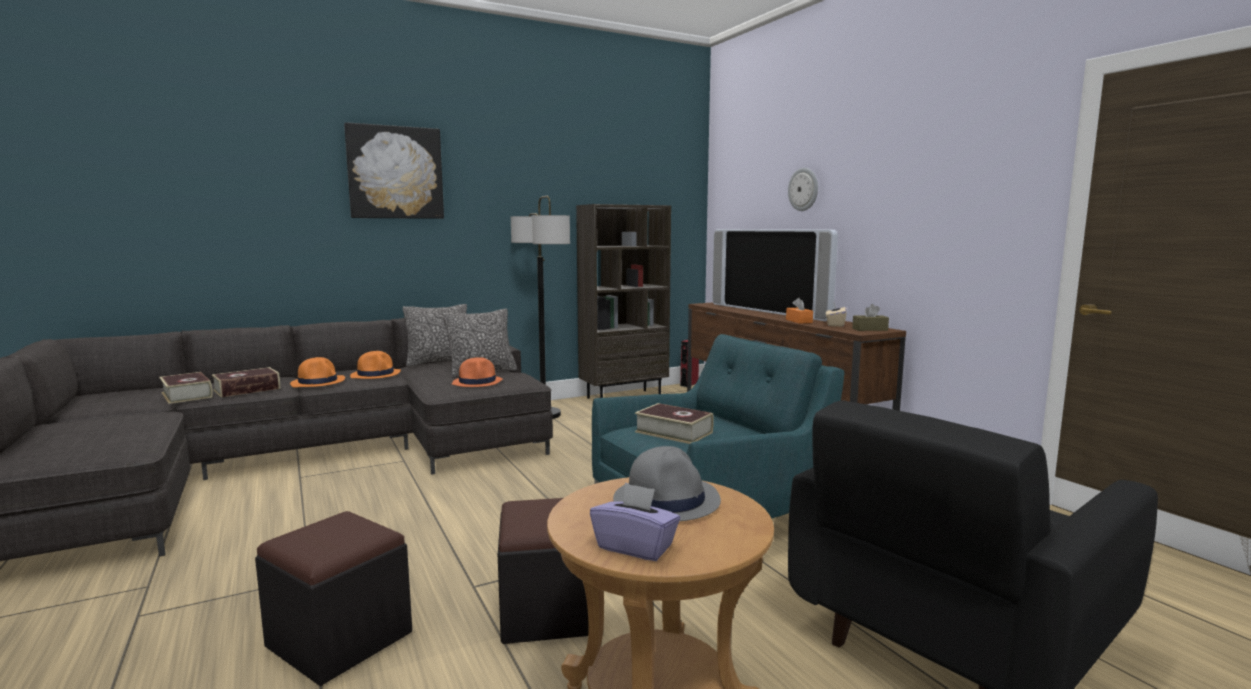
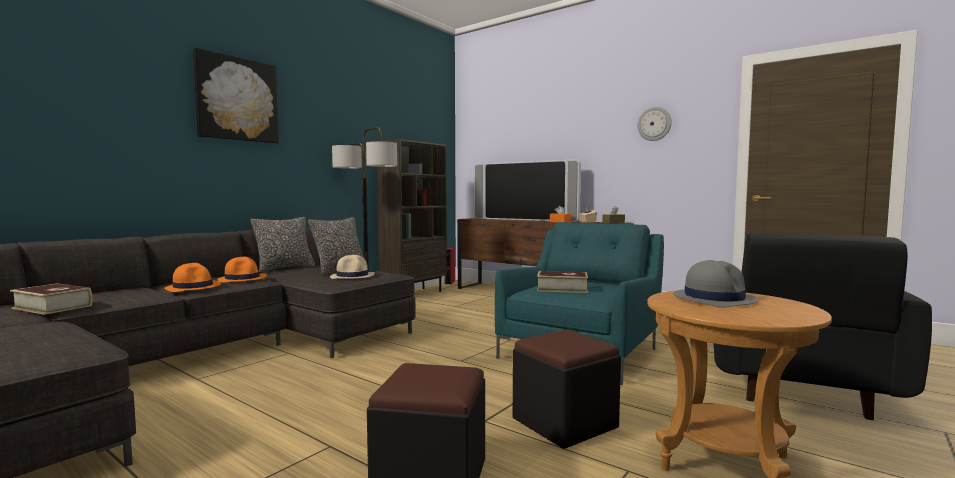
camera: 25 degrees left, 5 degrees down
book [212,367,281,397] -> none
orange hat [452,357,503,387] -> beige hat [330,255,375,279]
purple tissue box [590,483,680,561] -> none
wall clock [788,168,818,211] -> wall clock moved to [637,107,672,141]

